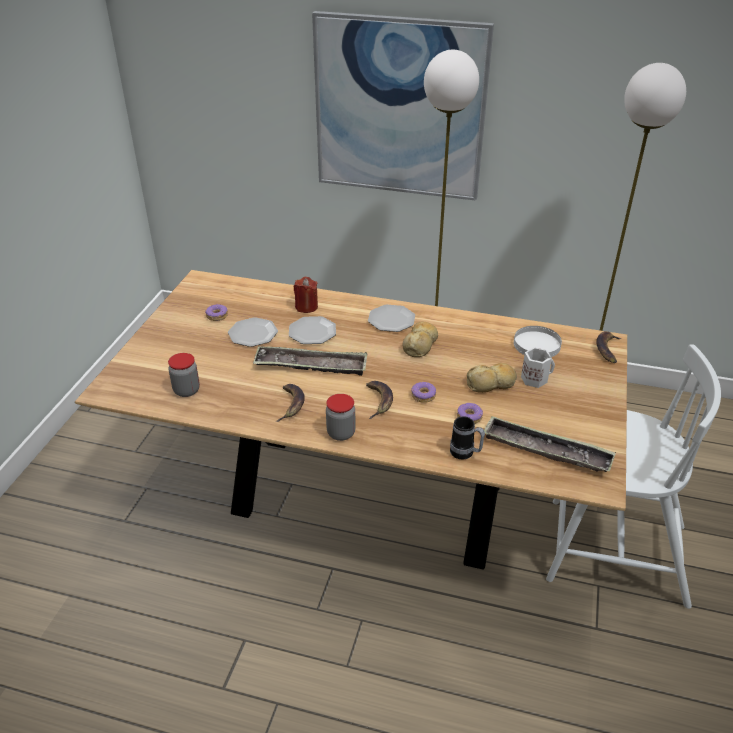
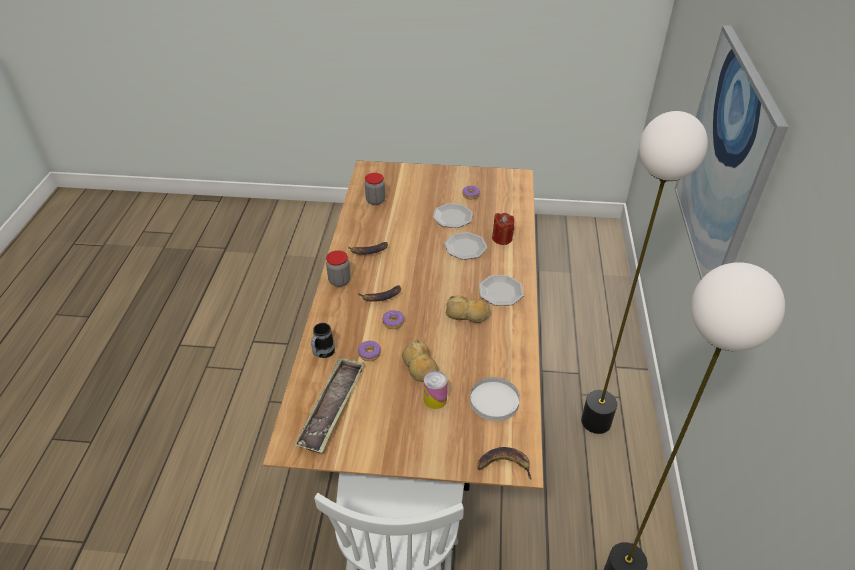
camera: 80 degrees right, 5 degrees up
tray [253,346,368,376] -> none
white mug [521,347,555,388] -> can [424,371,447,409]

